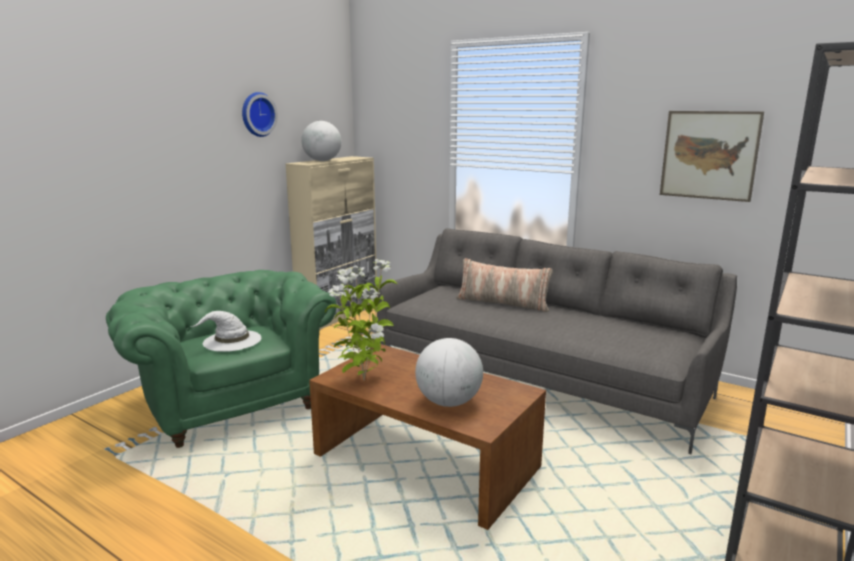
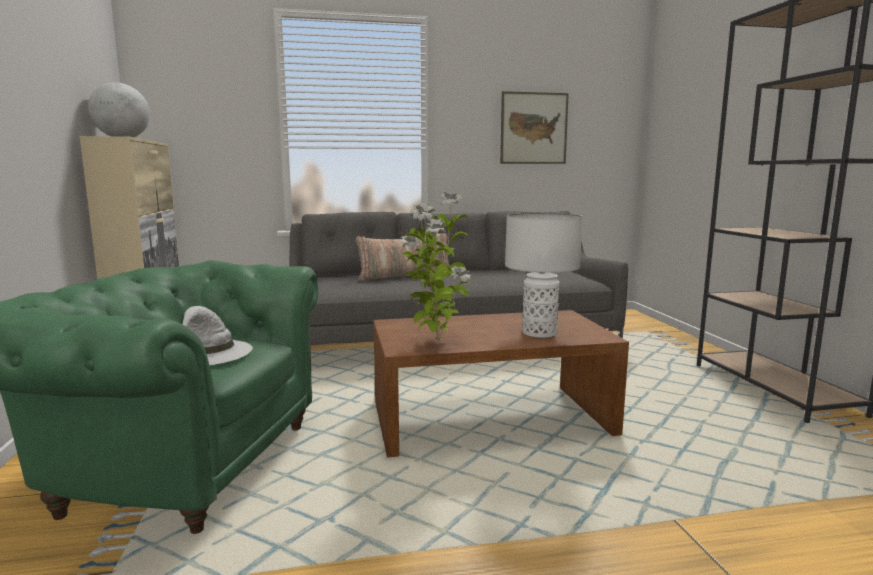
camera: 45 degrees left, 5 degrees down
wall clock [242,92,278,137] -> none
globe [415,338,483,407] -> white table lamp [505,213,582,338]

